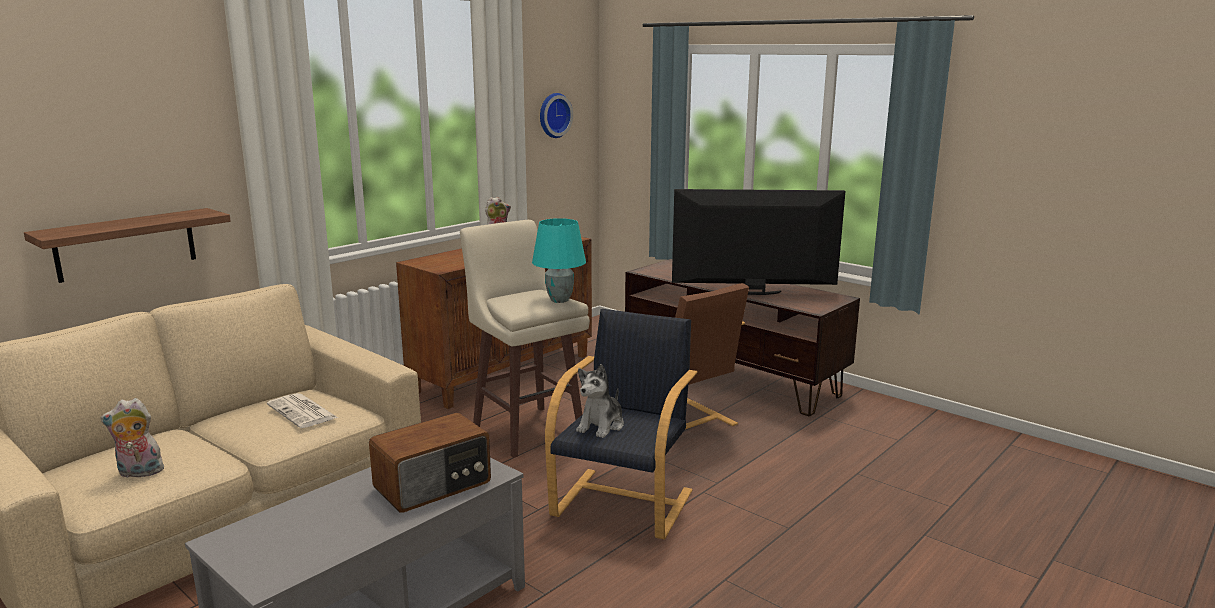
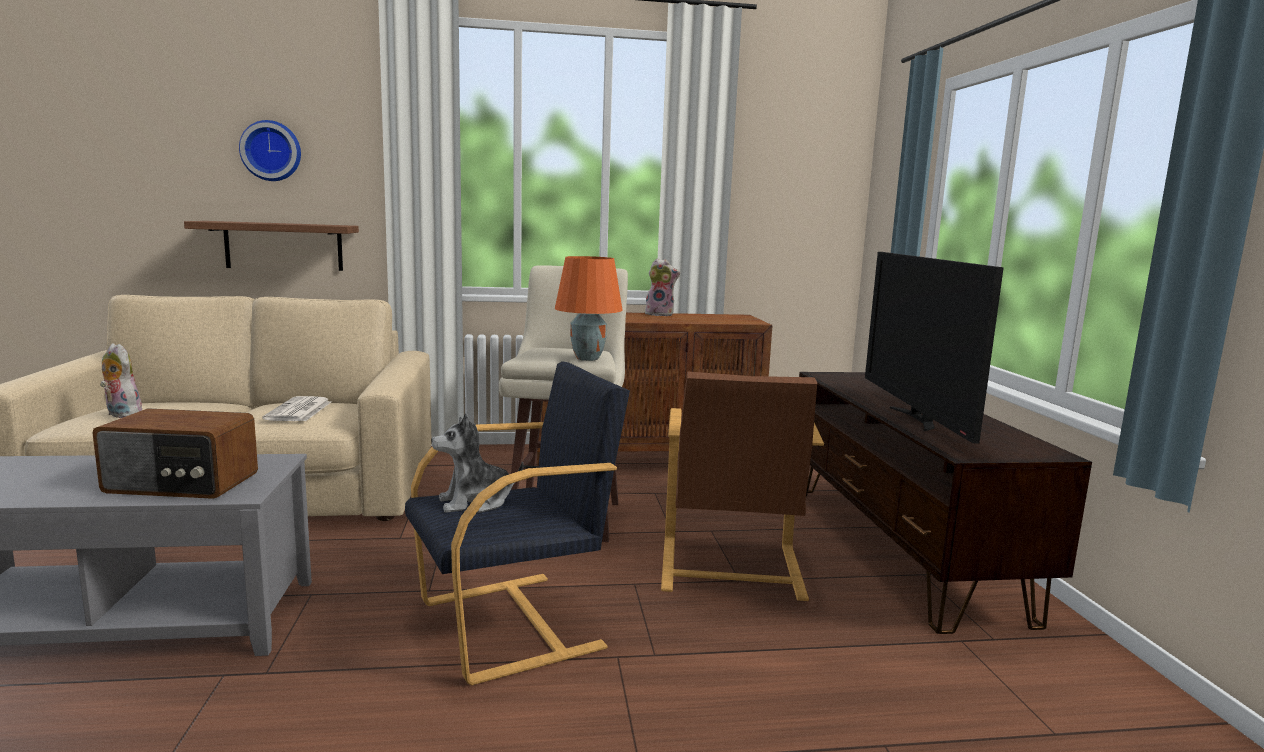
camera: 40 degrees right, 5 degrees down
turquoise table lamp [532,218,586,303] -> orange table lamp [555,256,623,361]
wall clock [540,93,573,138] -> wall clock moved to [239,120,301,181]
television [672,189,845,295] -> television turned 135 degrees counterclockwise [865,252,1004,443]

